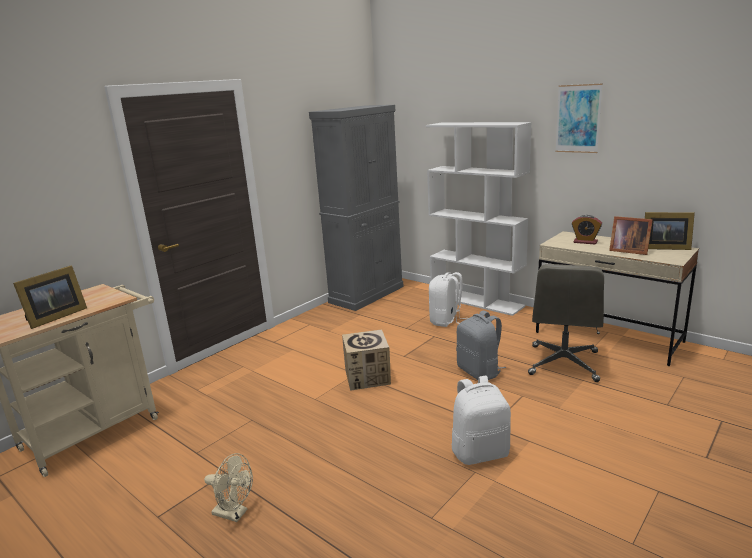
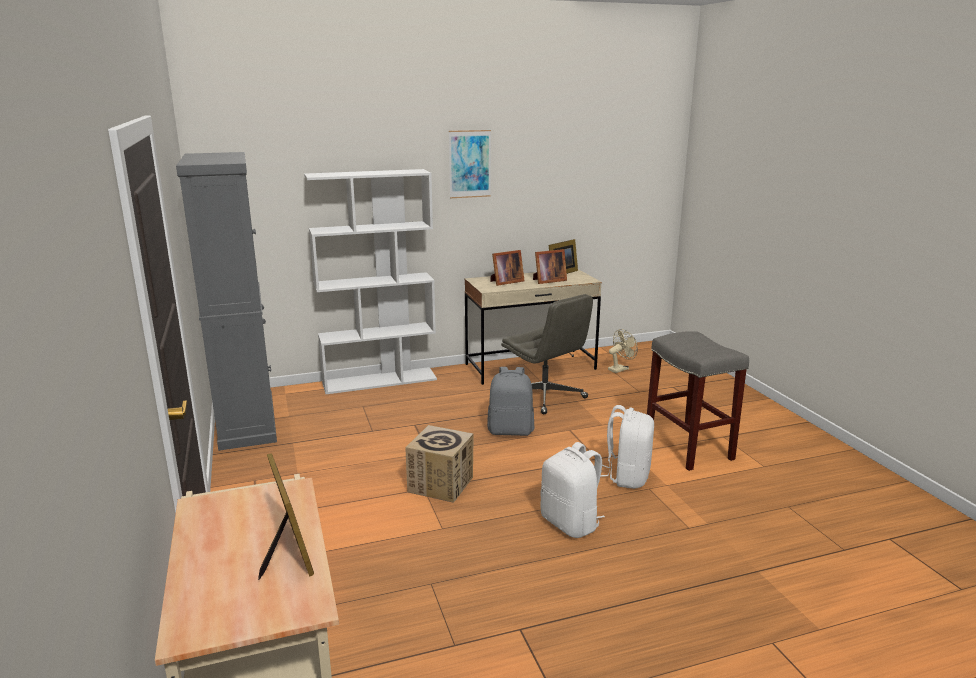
camera: 60 degrees left, 0 degrees up
beige fan [204,453,253,522] -> beige fan moved to [608,329,638,373]
white backpack [429,272,468,327] -> white backpack moved to [540,442,605,538]
alarm clock [572,215,602,245] -> picture frame [490,250,525,286]
none -> grey stool [647,331,749,471]

